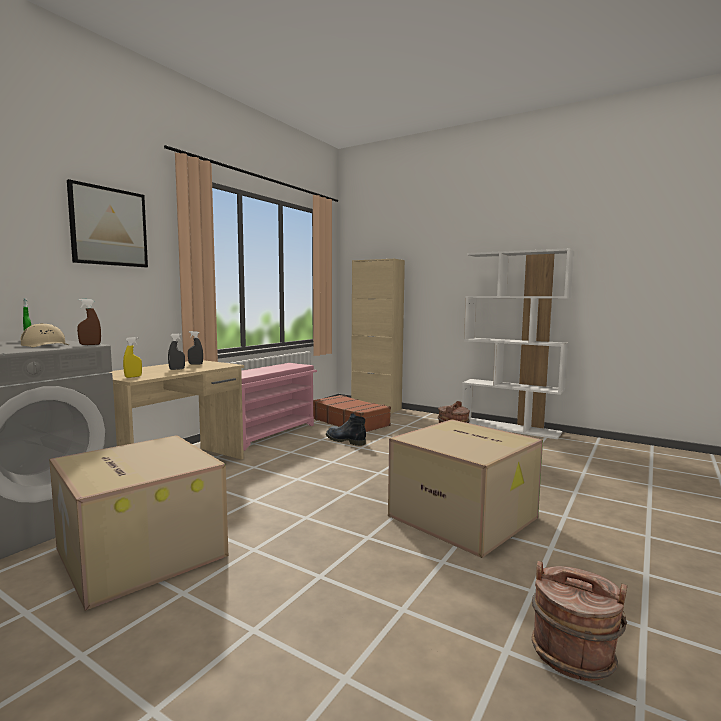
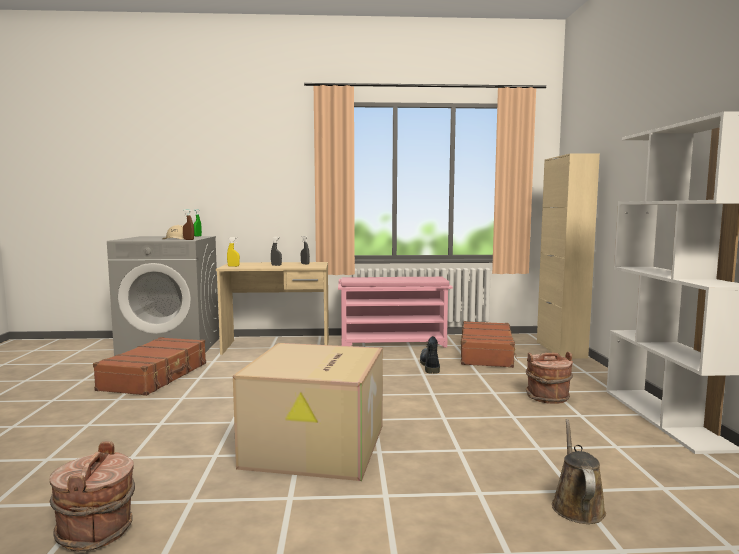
camera: 55 degrees right, 0 degrees up
cardboard box [49,435,228,611] -> brown suitcase [93,337,206,396]
picture [67,179,148,267] -> none
none -> brown watering can [552,419,606,524]

